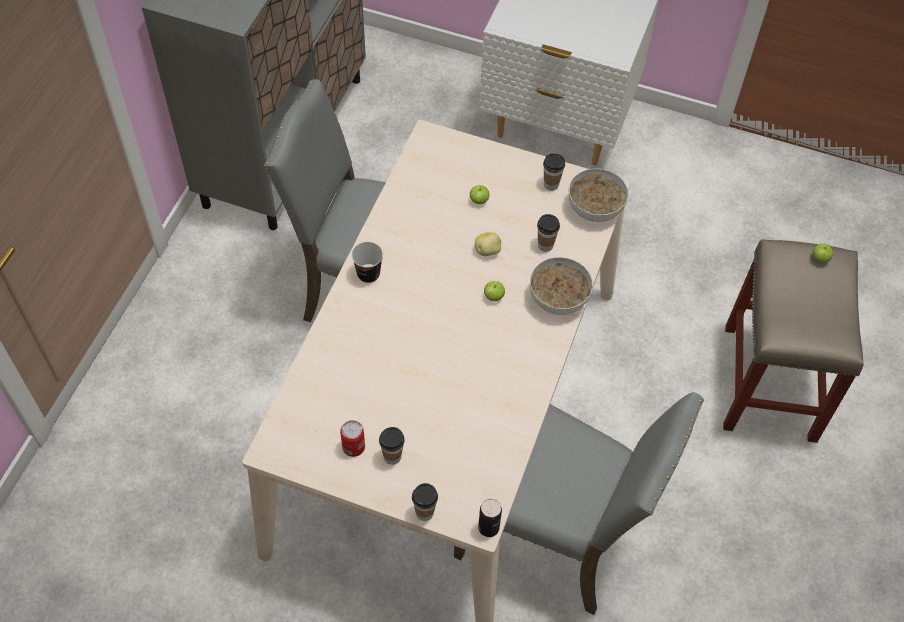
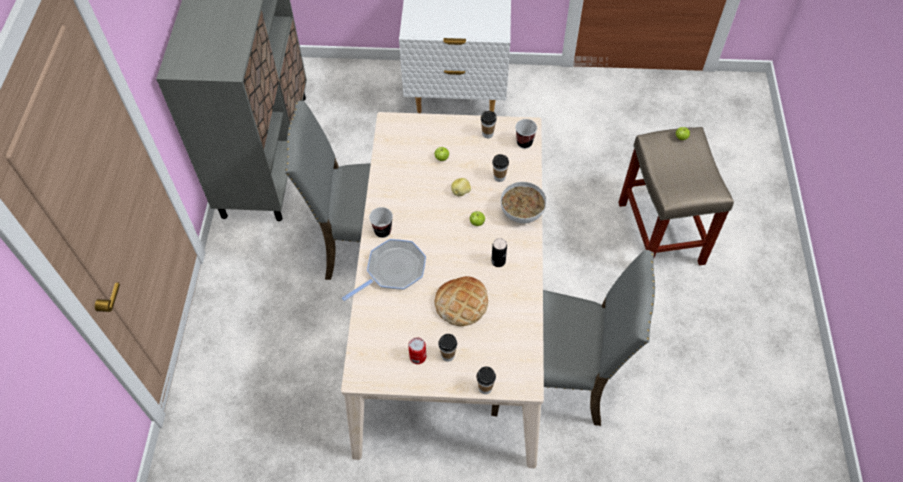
camera: 15 degrees left, 0 degrees up
can [478,498,502,537] -> can moved to [491,238,507,267]
bowl [569,169,628,222] -> cup [515,119,537,149]
none -> frying pan [342,239,426,301]
none -> bread [435,276,488,326]

